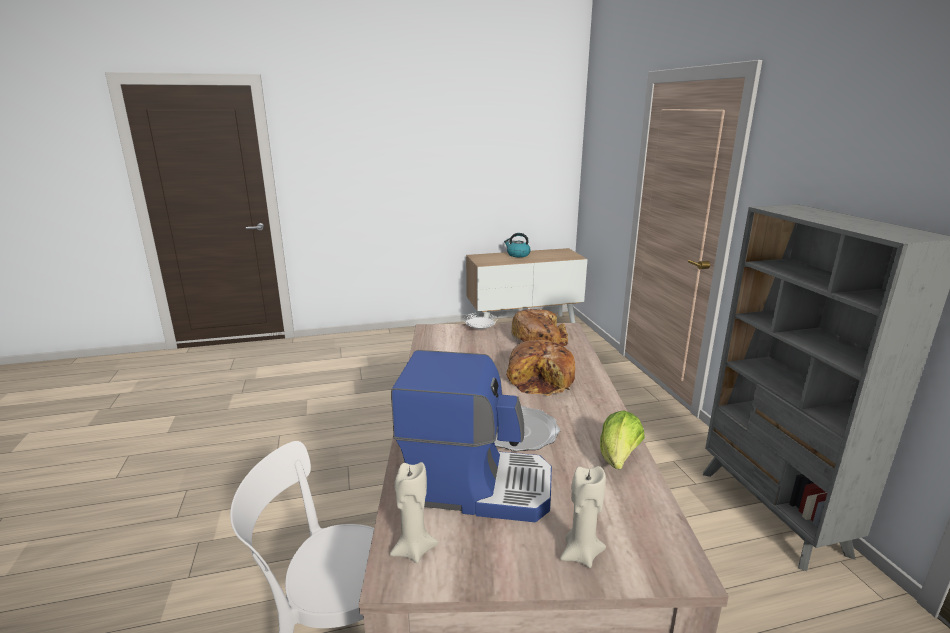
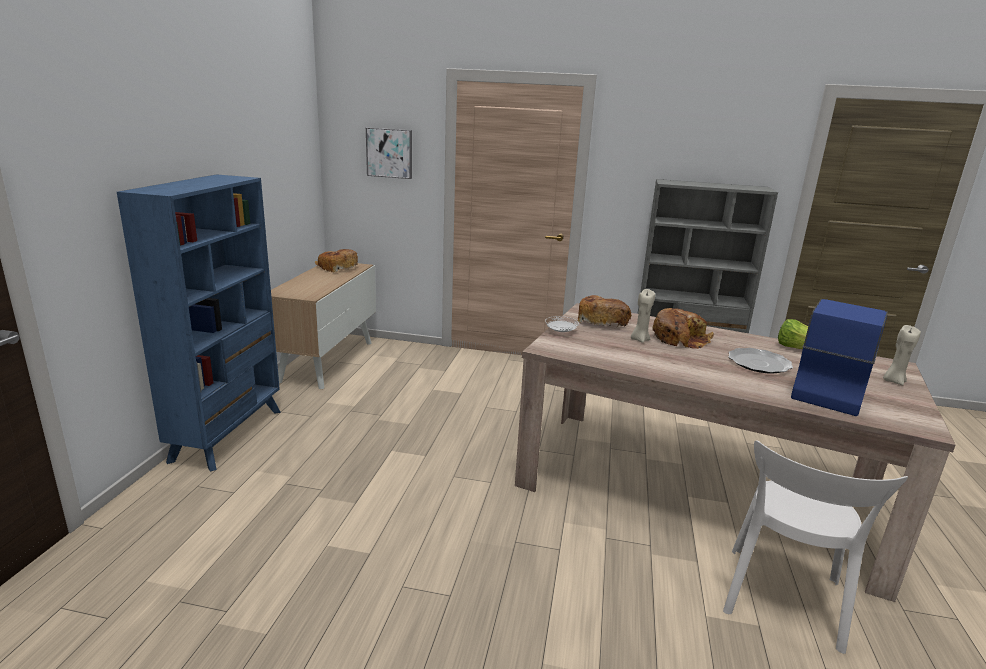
camera: 65 degrees left, 0 degrees up
beige candle [390,462,439,563] -> beige candle moved to [631,289,655,343]
kettle [504,233,531,257] -> none
none -> blue bookcase [117,174,281,471]
none -> bread [315,249,358,272]
none -> picture [366,128,412,179]

